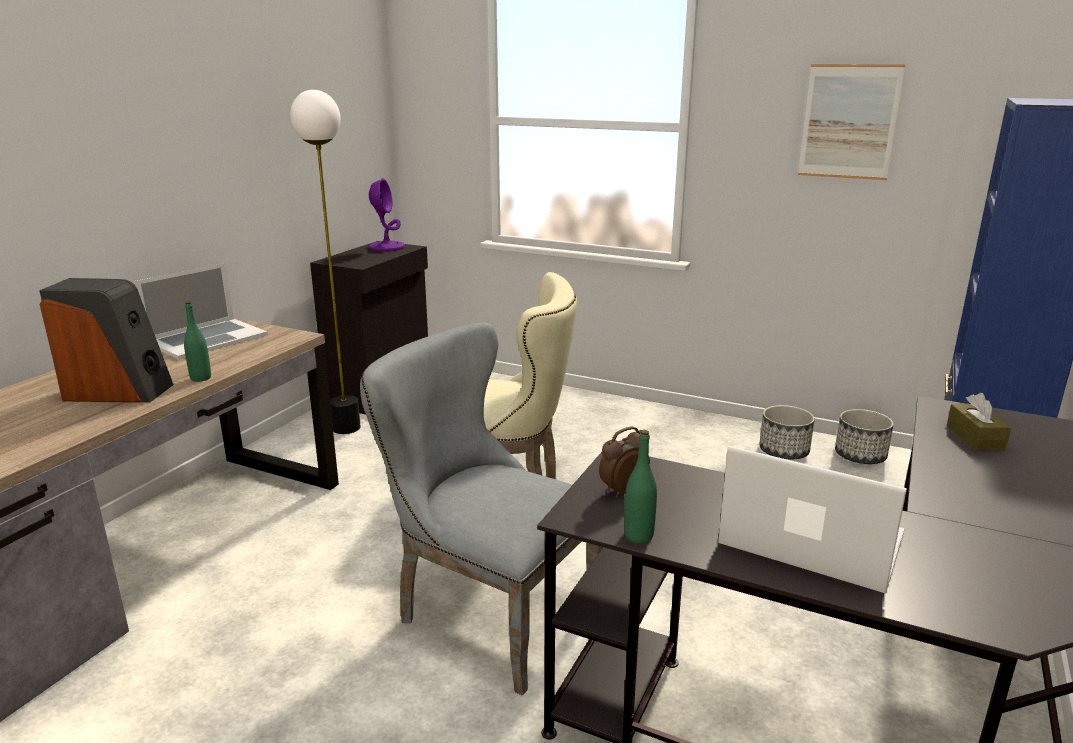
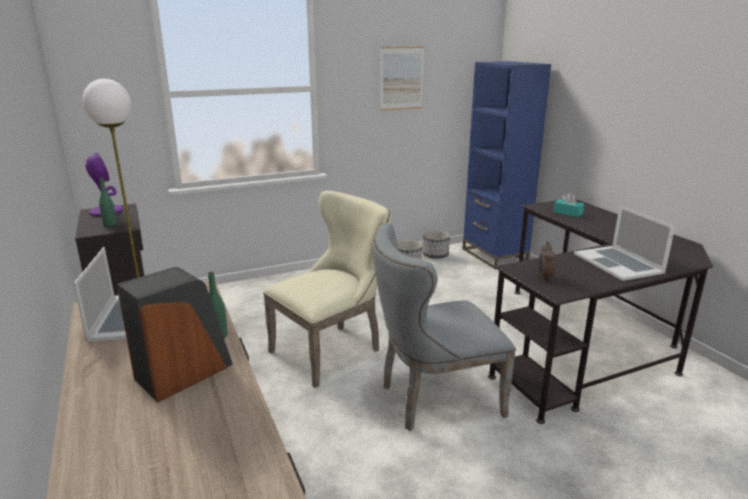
camera: 50 degrees left, 0 degrees up
green bottle [624,430,657,543] -> green bottle moved to [99,178,116,227]
laptop [718,445,907,593] -> laptop turned 90 degrees counterclockwise [574,205,675,281]
brown tissue box [947,393,1011,451] -> turquoise tissue box [553,193,584,217]

